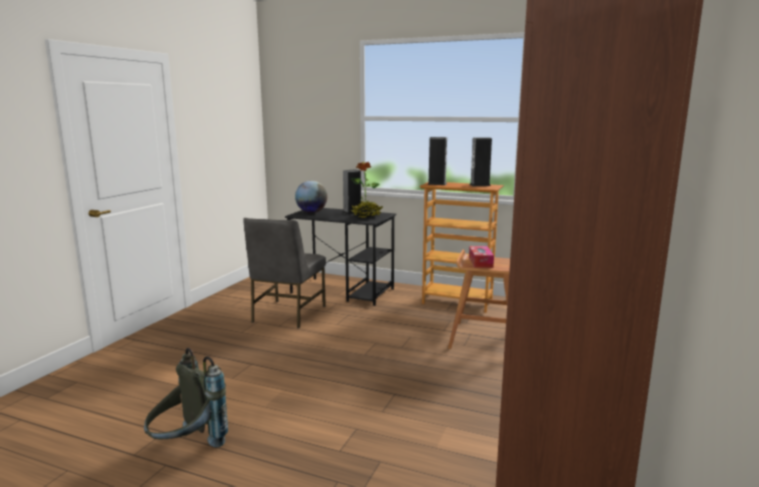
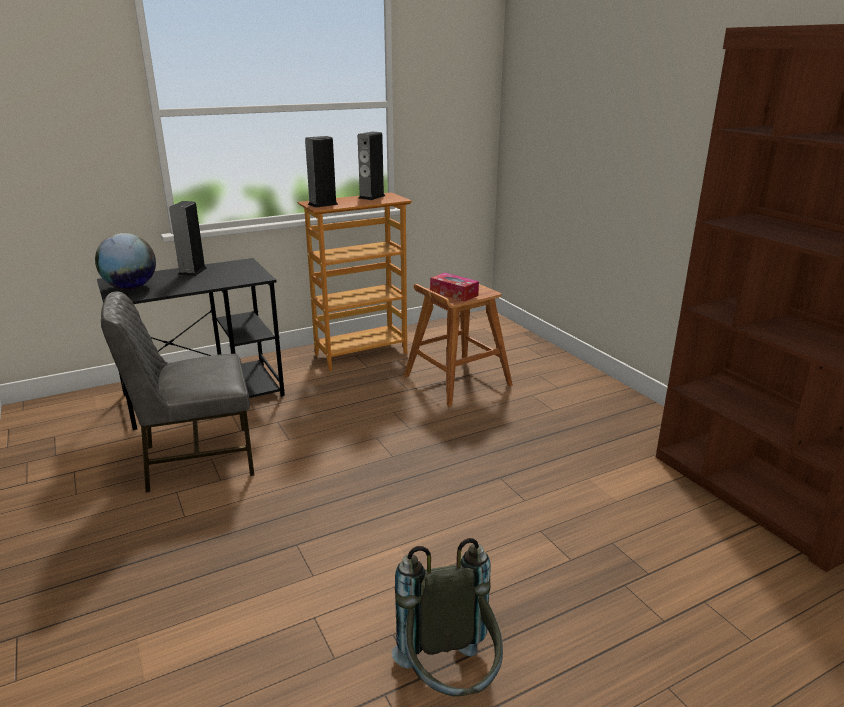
camera: 50 degrees left, 10 degrees up
grey chair [243,218,326,328] -> grey chair turned 105 degrees clockwise [101,292,254,493]
potted plant [351,161,383,218] -> none

